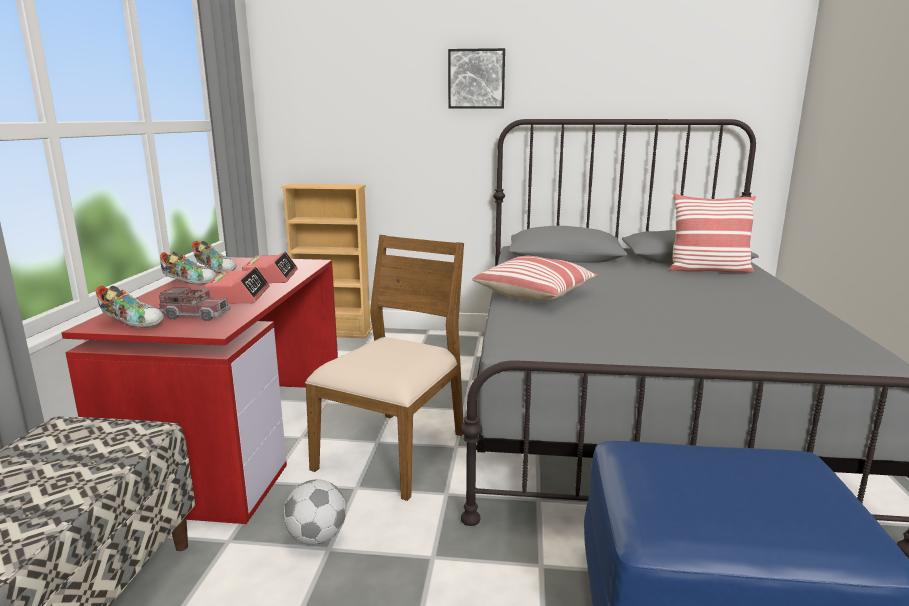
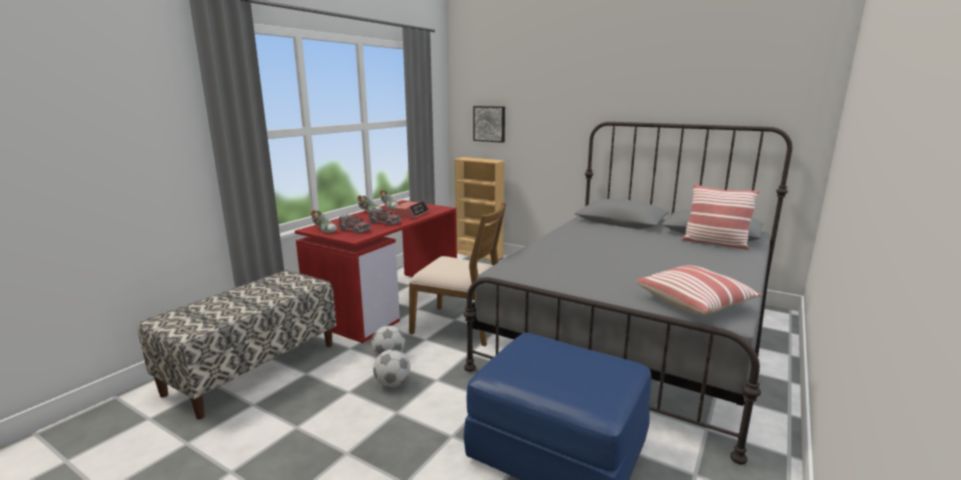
camera: 25 degrees right, 0 degrees up
alarm clock [204,267,270,303] -> toy truck [368,208,401,226]
brown chair [305,235,464,501] -> brown chair turned 60 degrees clockwise [409,202,506,346]
picture [448,48,505,109] -> picture moved to [473,106,505,143]
pillow [472,256,598,302] -> pillow moved to [636,265,763,315]
none -> football [373,349,410,387]

